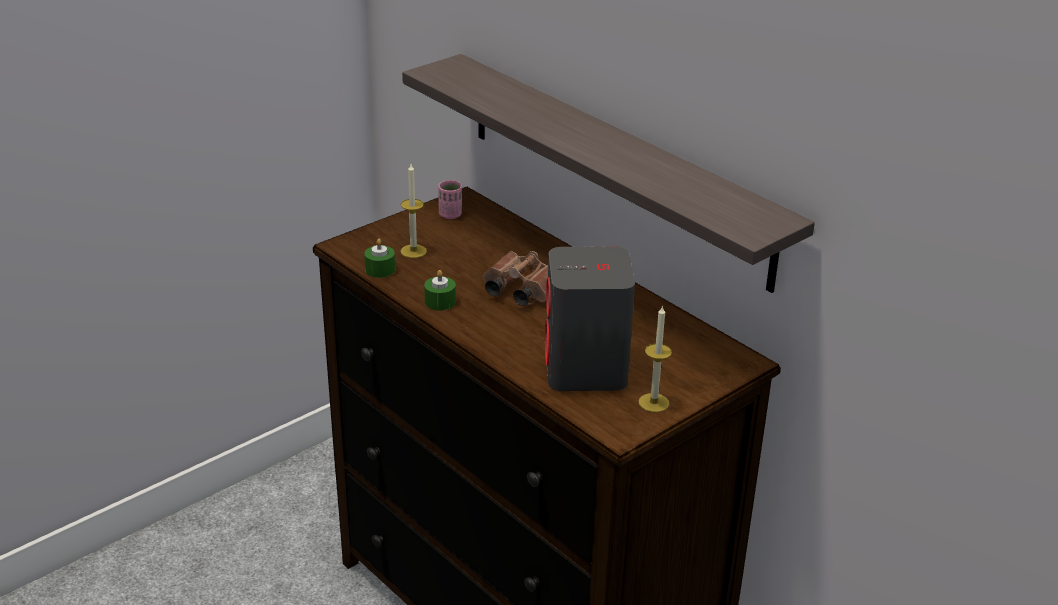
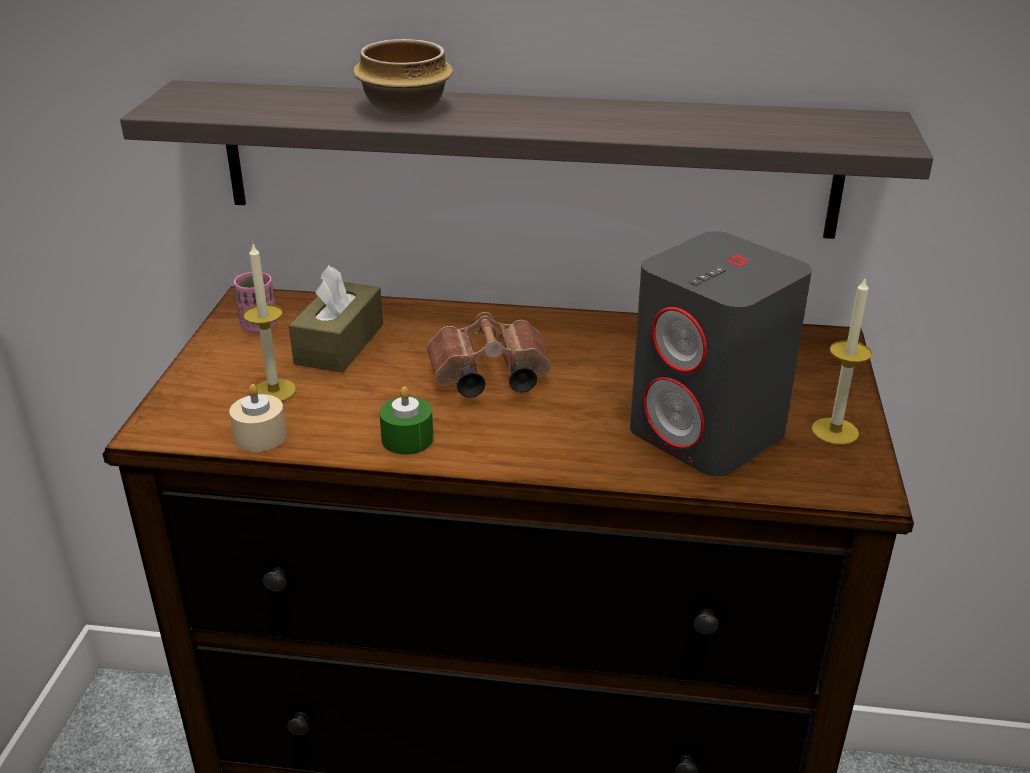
camera: 40 degrees left, 0 degrees up
green candle [364,239,395,278] -> beige candle [229,384,287,452]
none -> brown tissue box [289,265,383,373]
none -> bowl [353,39,453,116]

